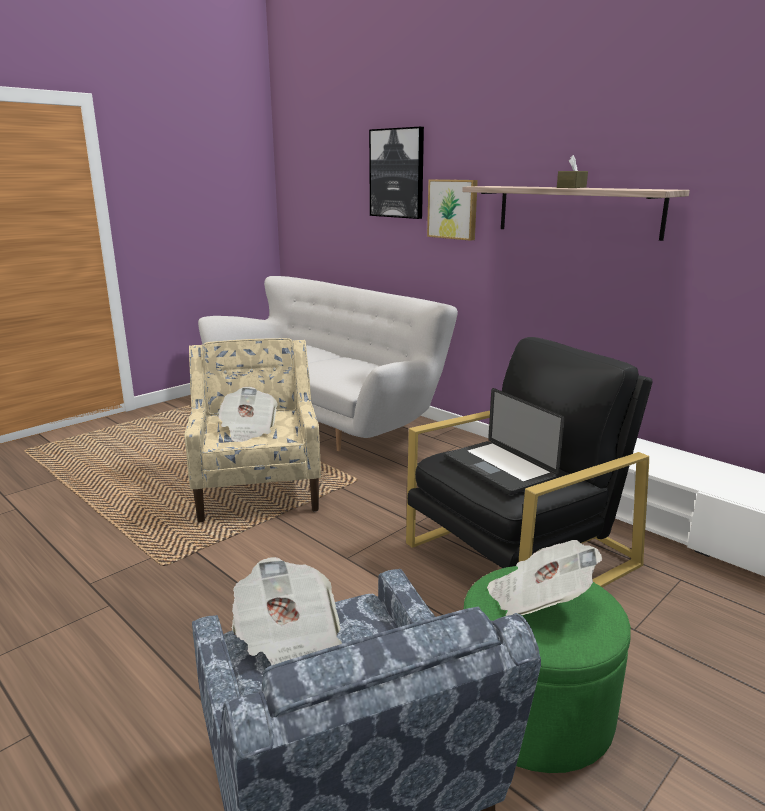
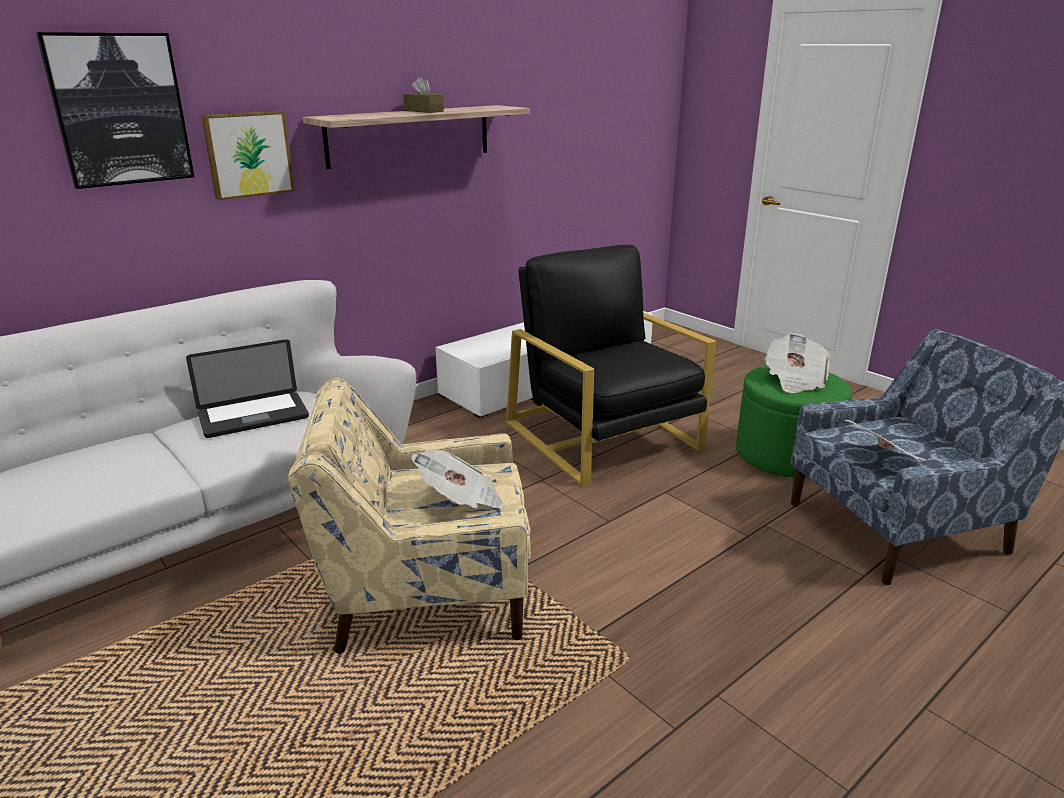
camera: 85 degrees left, 5 degrees up
laptop [445,388,565,495] -> laptop moved to [186,339,309,438]

